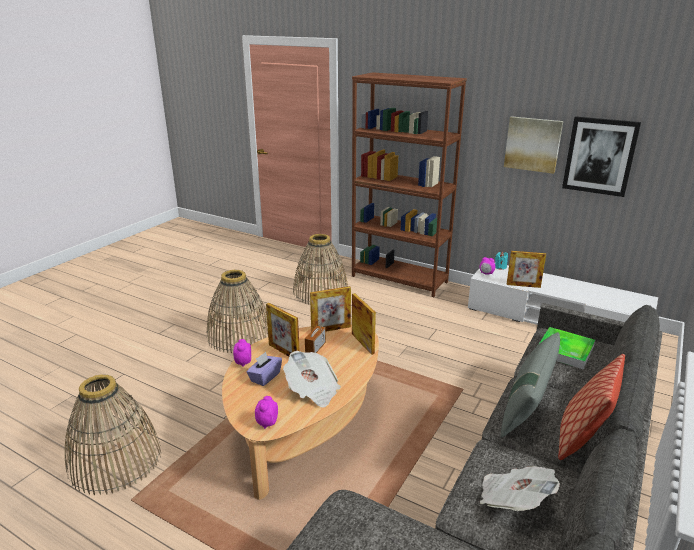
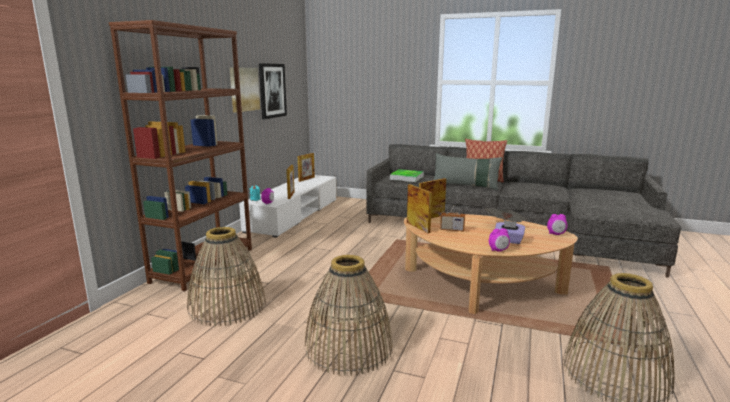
camera: 100 degrees left, 10 degrees down
picture frame [266,303,299,357] -> picture frame moved to [298,153,315,182]
newspaper [480,466,560,511] -> none

